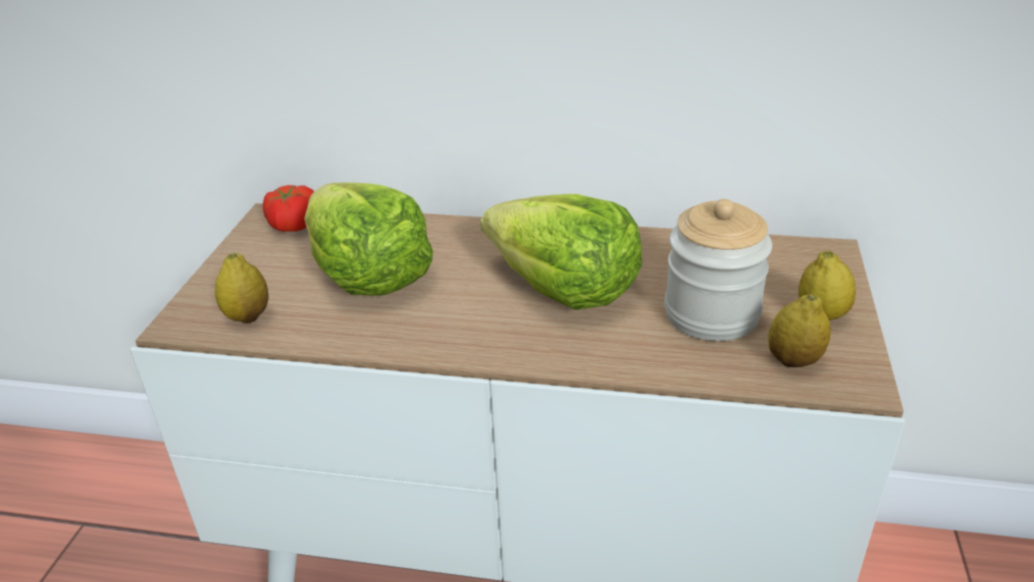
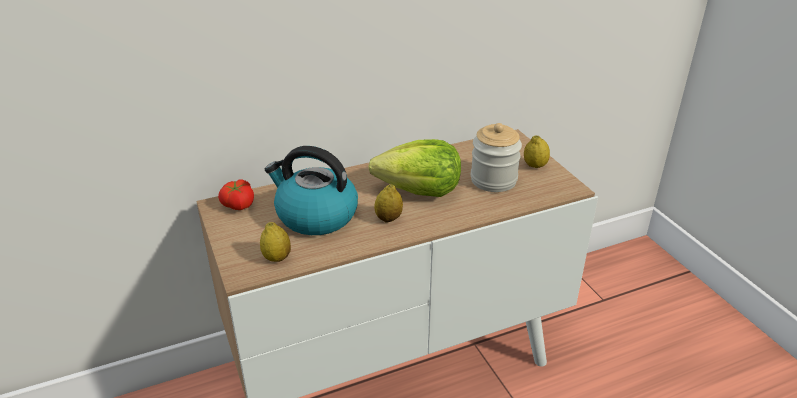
camera: 35 degrees left, 0 degrees up
lettuce [304,183,433,296] -> kettle [265,146,358,235]
lemon [768,294,831,368] -> lemon moved to [374,185,403,222]

